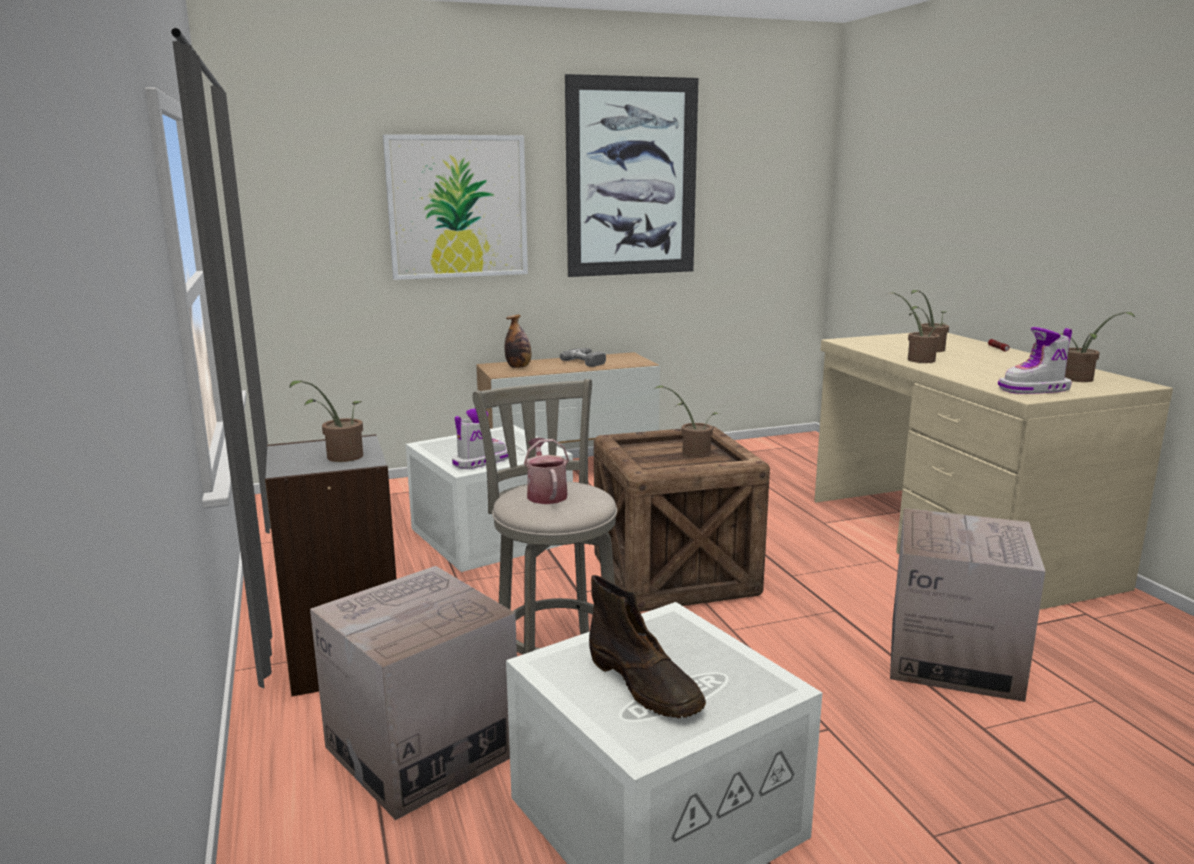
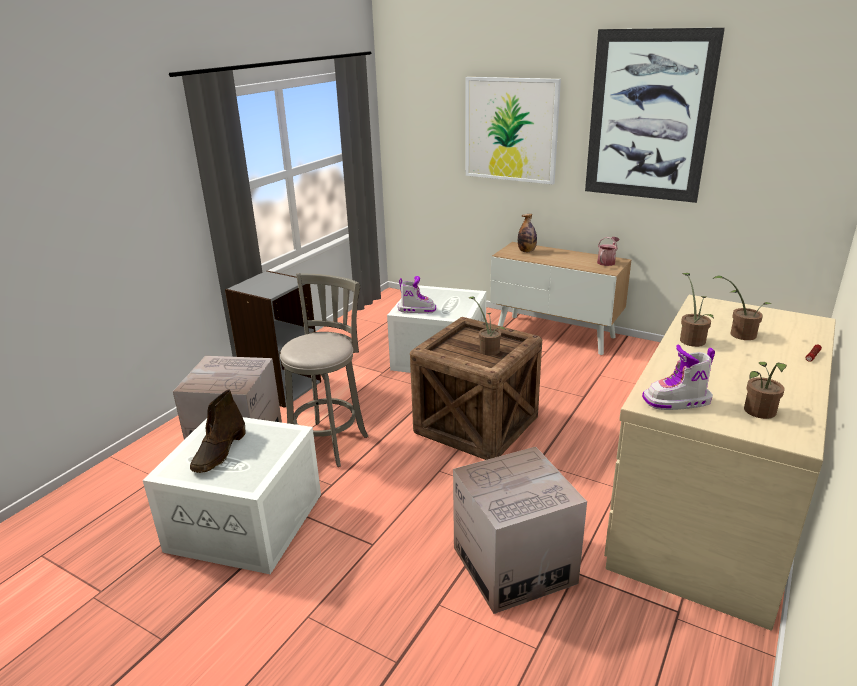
camera: 50 degrees right, 10 degrees up
potted plant [289,380,363,462] -> none
watering can [524,438,569,504] -> watering can moved to [597,237,620,266]
power drill [560,348,606,367] -> none
boot [998,327,1072,394] -> boot turned 45 degrees counterclockwise [642,345,715,410]

